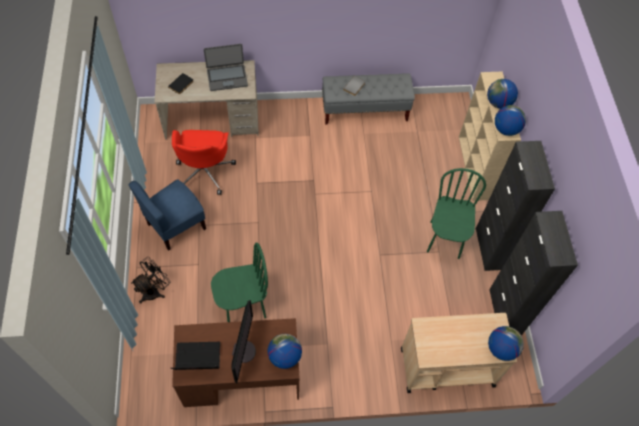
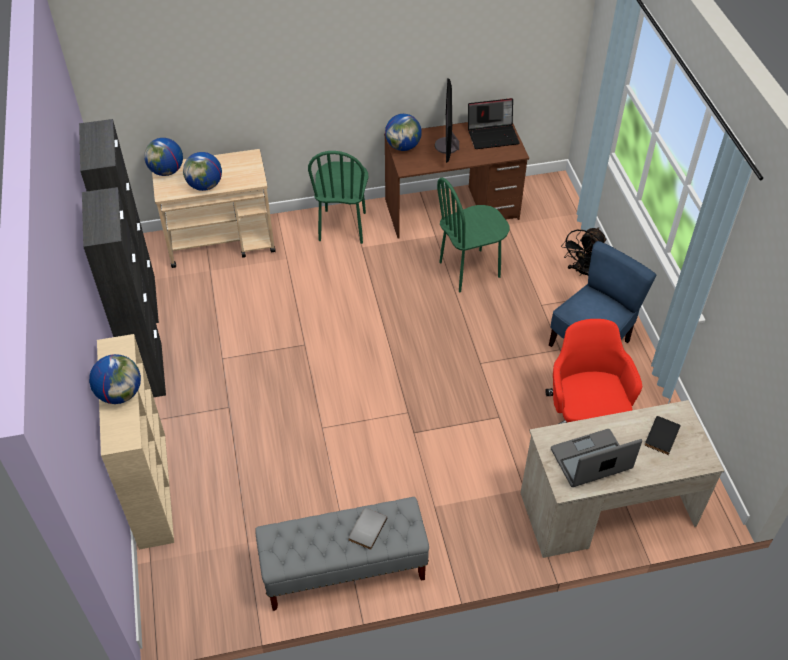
camera: 175 degrees right, 10 degrees down
green chair [427,168,486,259] -> green chair moved to [308,151,368,244]
globe [495,105,526,136] -> globe moved to [183,152,222,191]

